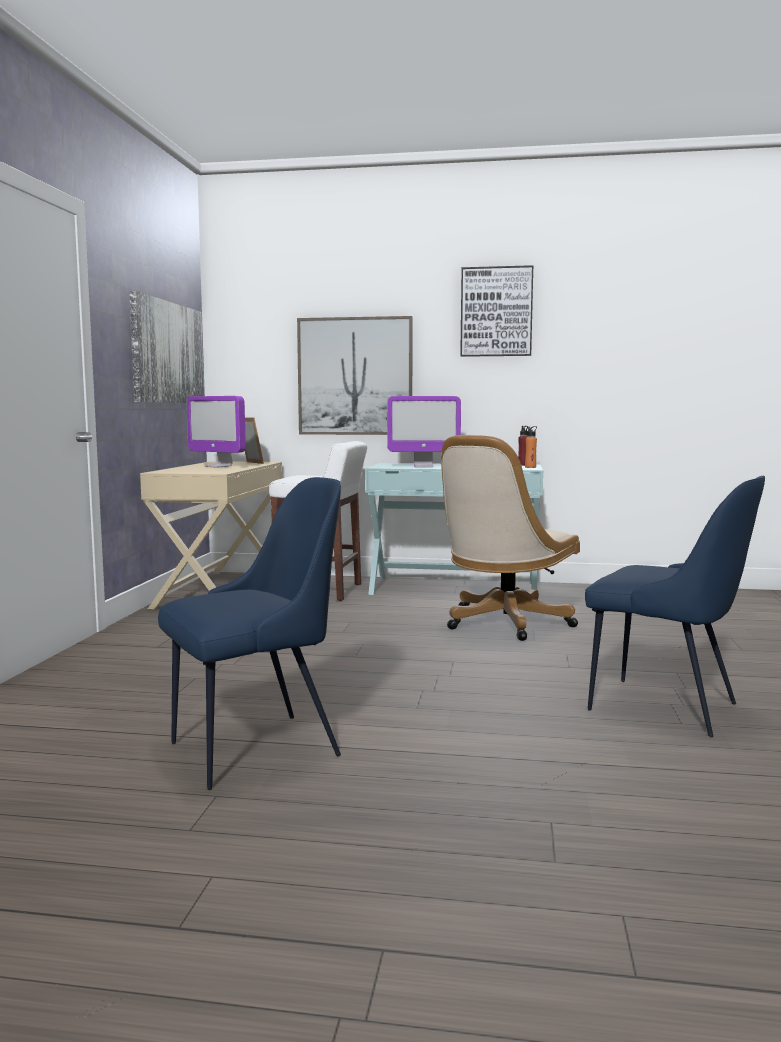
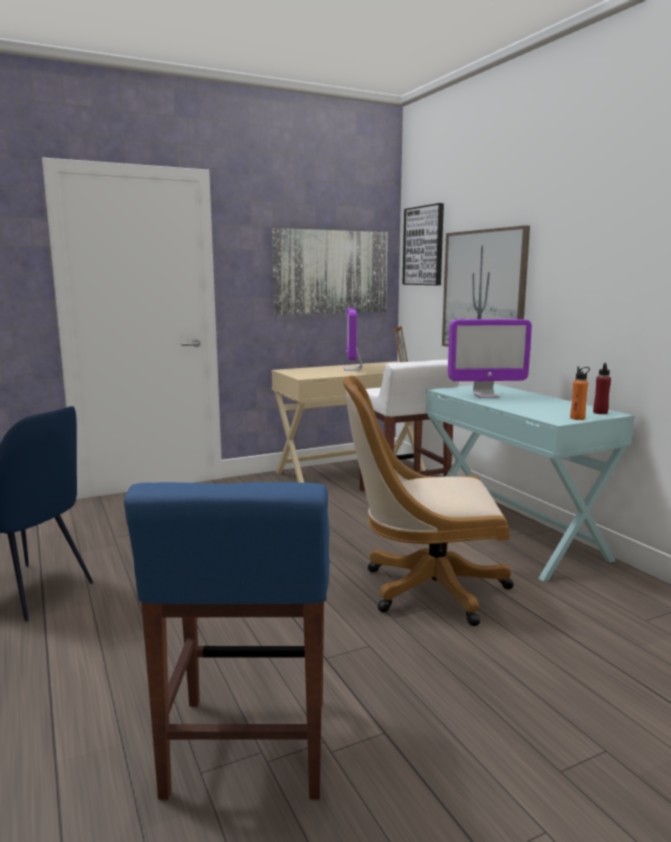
camera: 55 degrees right, 5 degrees up
monitor [387,396,461,467] -> monitor turned 60 degrees counterclockwise [448,319,532,398]
picture [460,265,533,357] -> picture moved to [402,203,444,285]
blue chair [585,476,765,737] -> blue stool [124,482,330,800]

